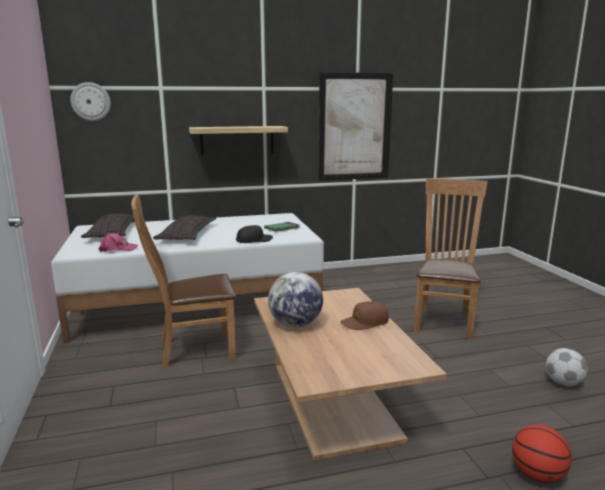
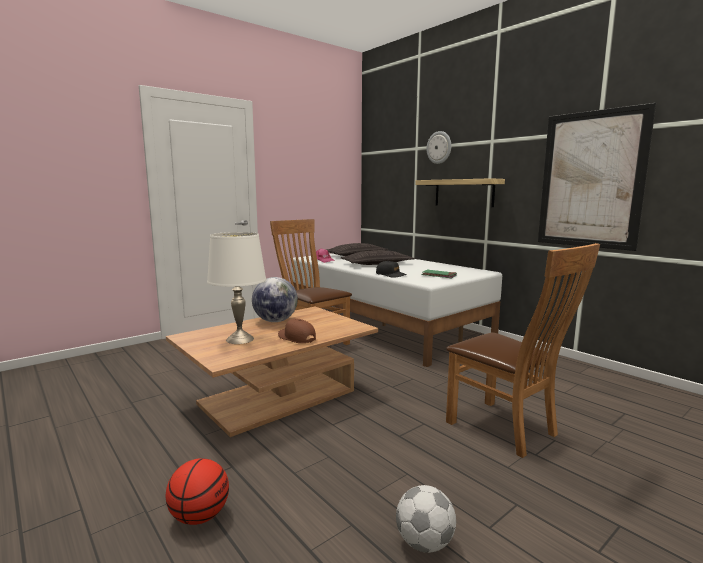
camera: 65 degrees right, 5 degrees down
wall clock [70,82,111,121] -> wall clock moved to [427,131,451,164]
brown chair [414,178,488,340] -> brown chair turned 60 degrees clockwise [446,243,600,458]
none -> white table lamp [207,232,266,344]

